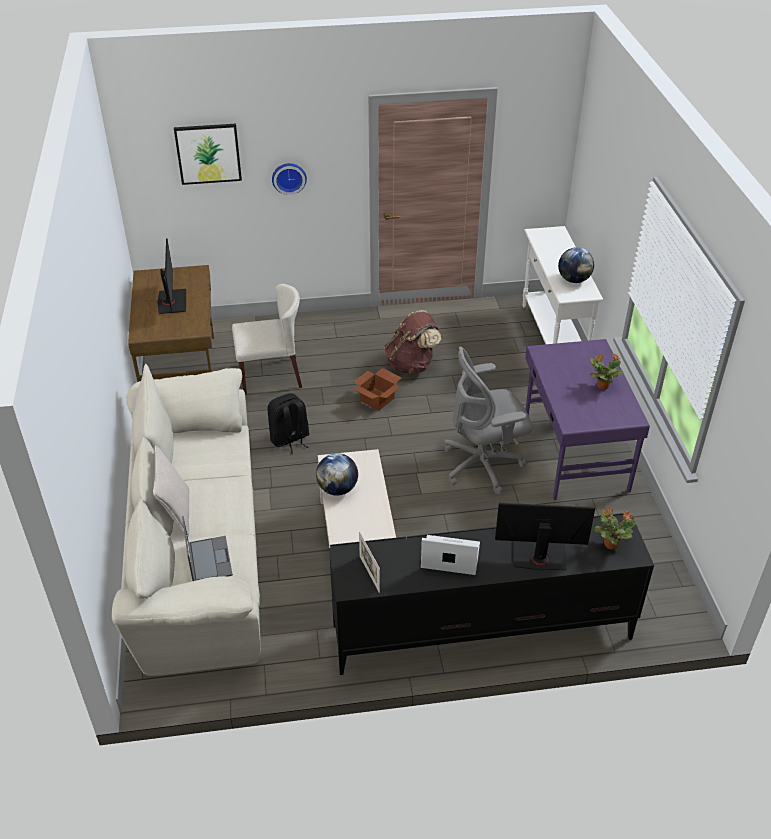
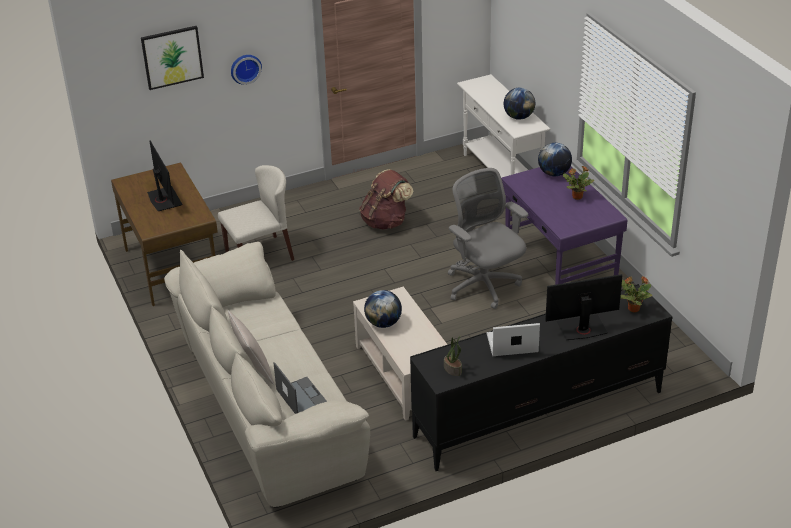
camera: 15 degrees left, 5 degrees down
black backpack [268,393,310,454] -> none
cardboard box [352,368,402,411] -> none
picture frame [359,532,380,593] -> potted plant [444,336,462,376]
grey office chair [444,346,533,494] -> grey office chair turned 90 degrees clockwise [448,168,528,309]
none -> globe [538,143,572,176]

